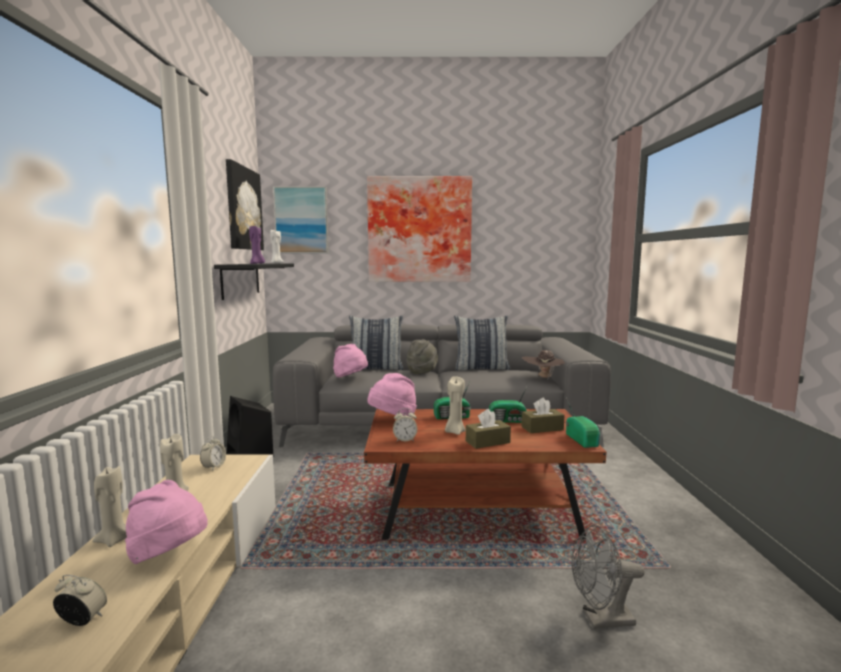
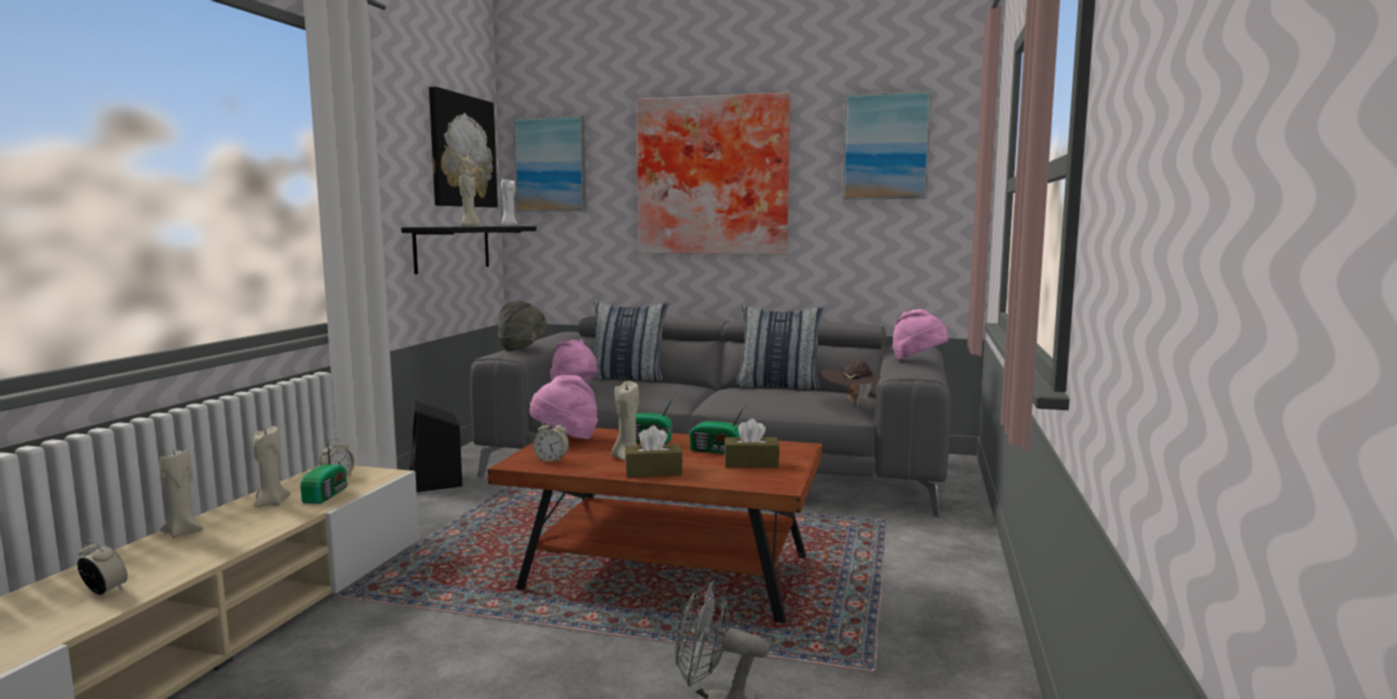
camera: 15 degrees right, 0 degrees up
pink hat [125,480,208,564] -> pink hat moved to [892,309,949,360]
purple candle [249,226,265,264] -> beige candle [459,175,480,226]
grey hat [406,339,438,375] -> grey hat moved to [498,301,547,351]
radio [566,397,600,448] -> radio moved to [300,441,348,504]
none -> picture [842,91,931,199]

